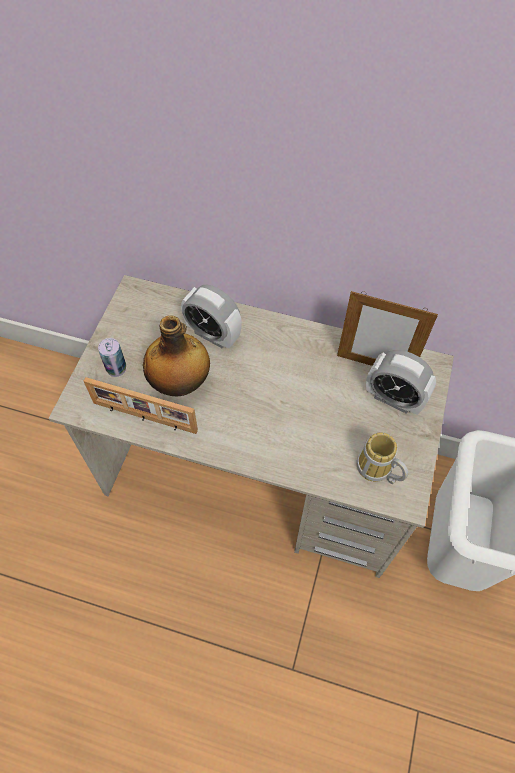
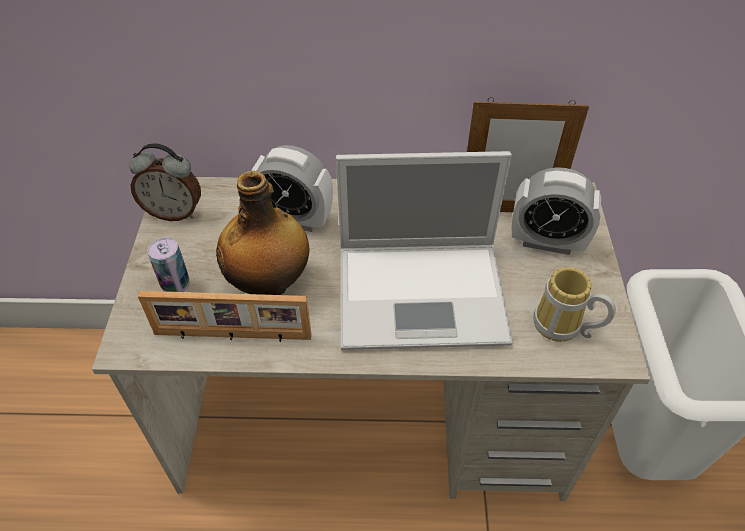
camera: 15 degrees left, 10 degrees down
none -> alarm clock [129,143,201,221]
none -> laptop [336,151,513,350]

